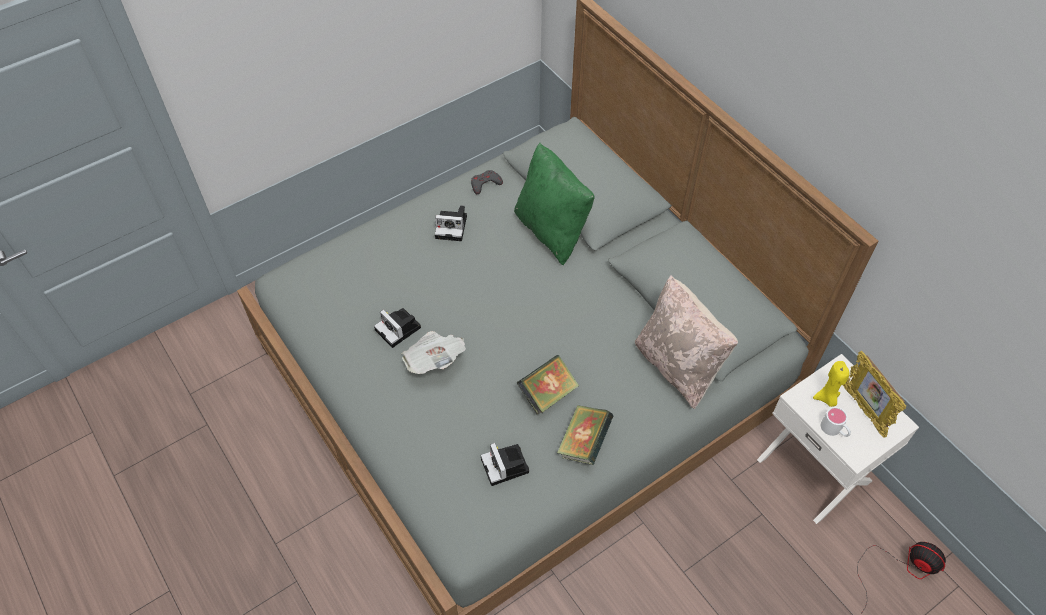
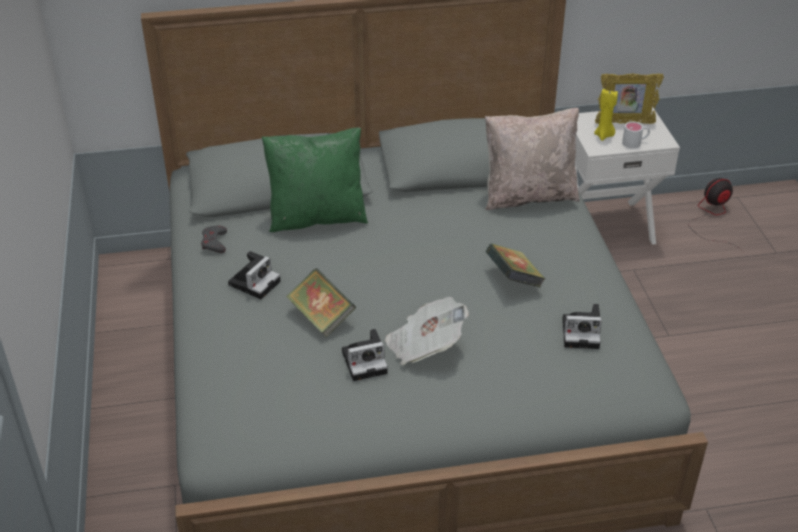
camera: 65 degrees left, 15 degrees down
book [557,405,613,465] -> book moved to [286,268,356,337]

